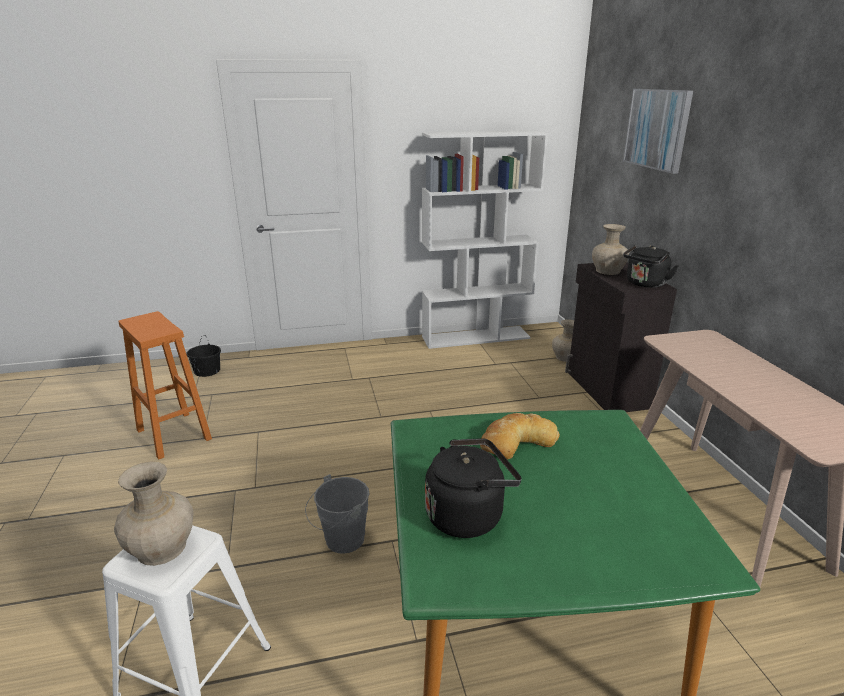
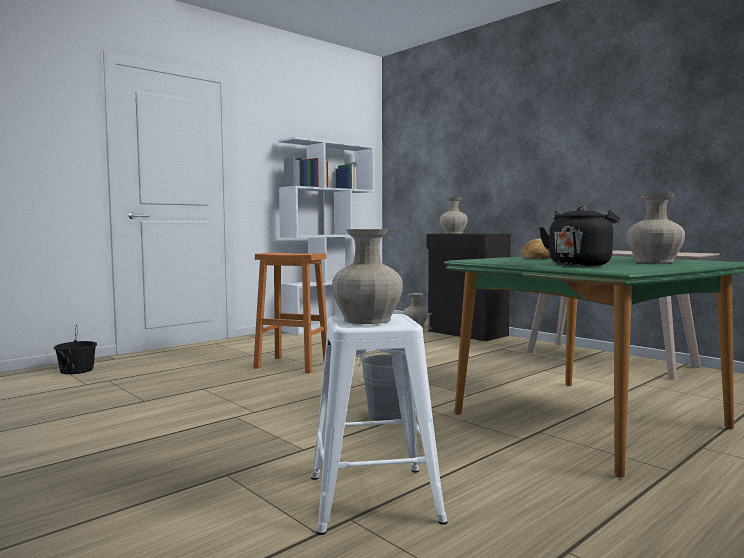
camera: 30 degrees left, 20 degrees down
orange stool [118,311,212,460] -> orange stool moved to [253,252,327,373]
picture [623,89,693,174] -> none
black kettle [623,245,678,288] -> none
none -> beige vase [627,193,685,263]

